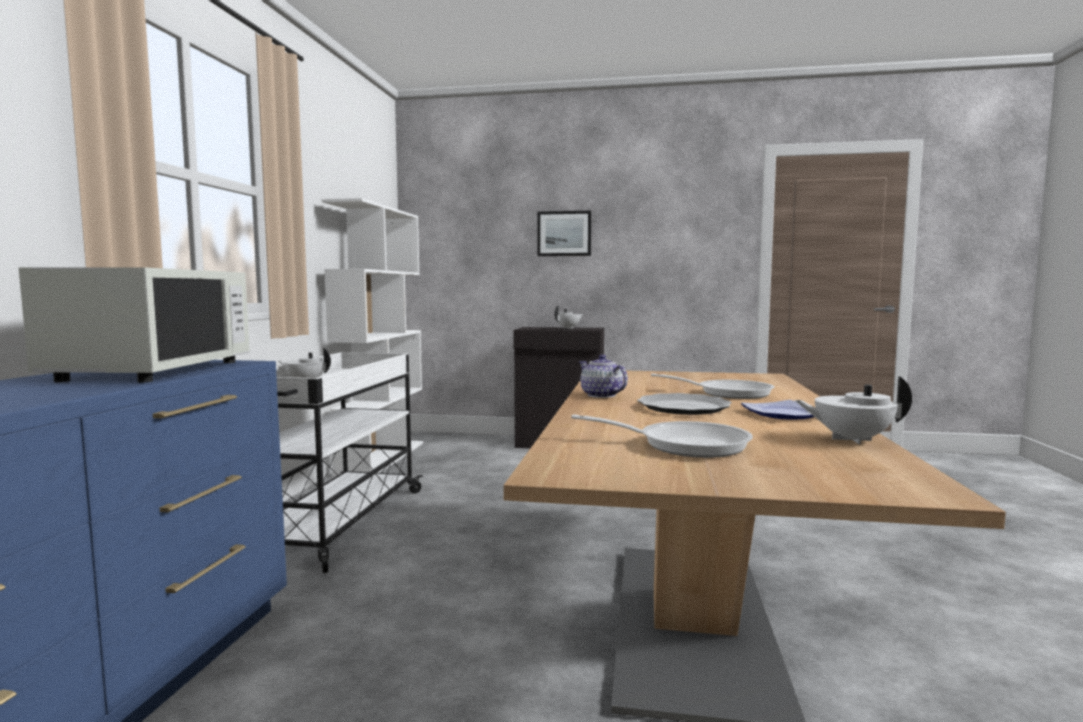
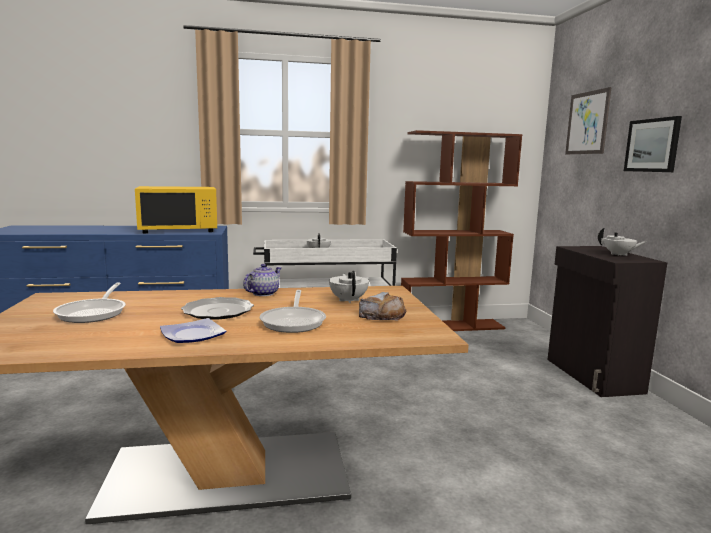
camera: 70 degrees right, 5 degrees up
white microwave [18,267,250,383] -> yellow microwave [135,186,217,233]
white bookcase [322,198,423,477] -> brown bookcase [401,130,522,331]
white teapot [794,376,912,444] -> white teapot moved to [329,271,369,303]
none -> bread [359,292,407,320]
none -> picture [565,87,612,154]

